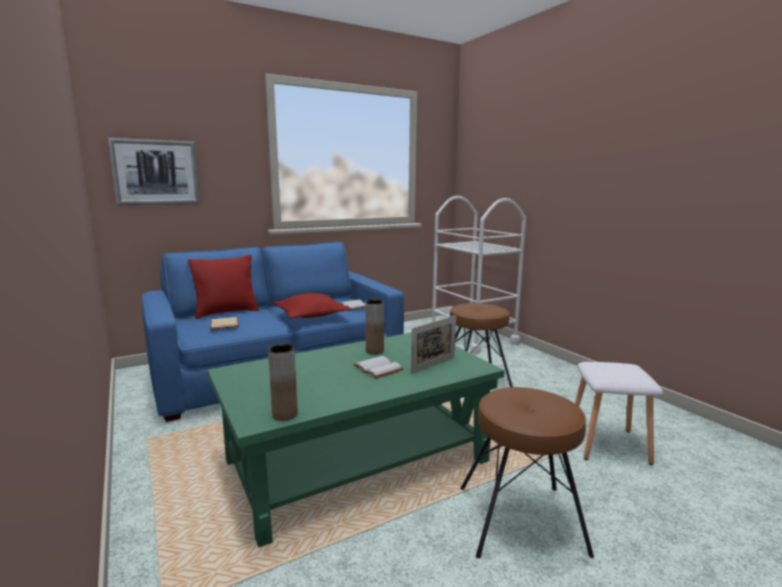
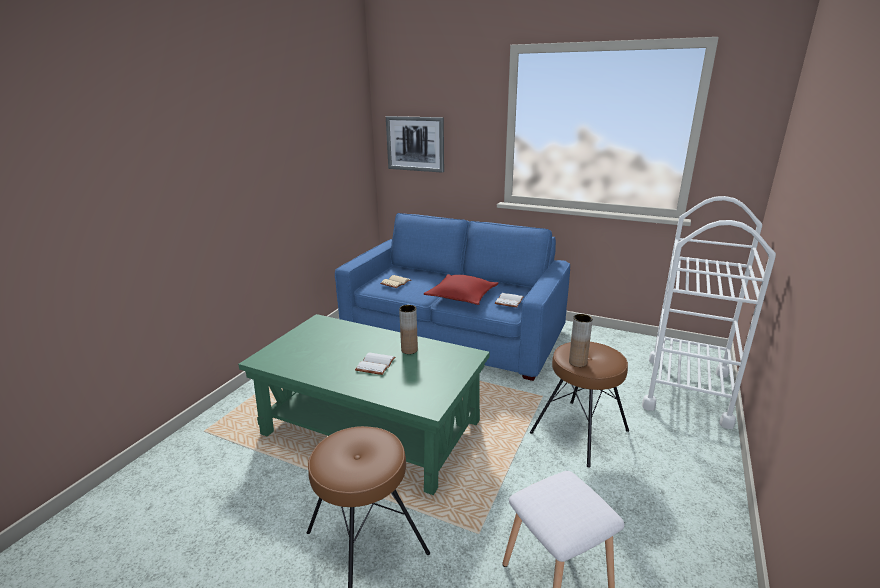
camera: 55 degrees right, 10 degrees up
red pillow [188,255,259,319] -> none
brown vase [268,344,298,421] -> brown vase moved to [569,314,593,367]
picture frame [411,315,456,374] -> none

